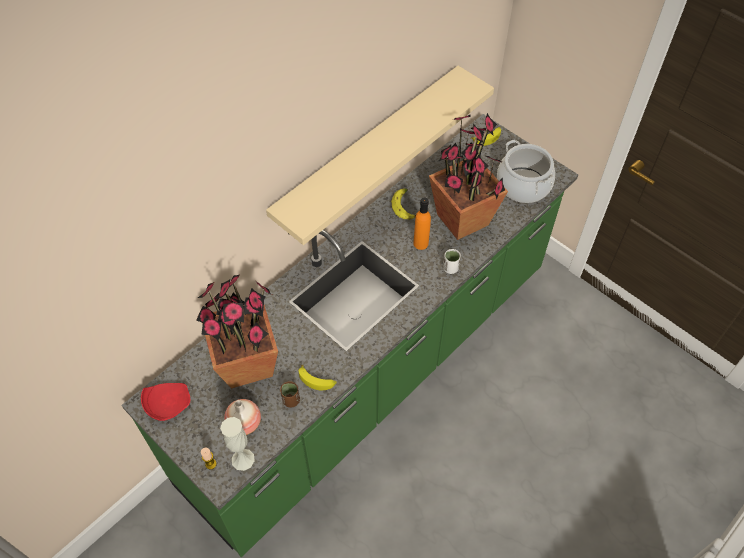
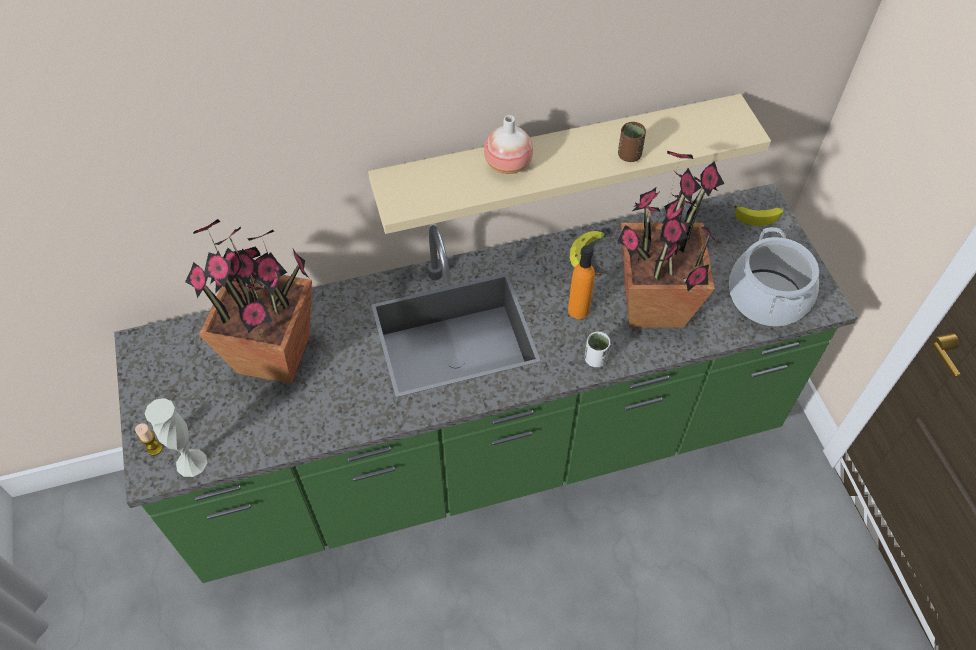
camera: 30 degrees right, 0 degrees up
red plate [141,383,191,421] -> none
vase [224,399,261,435] -> vase moved to [484,115,533,174]
brown cup [280,381,300,407] -> brown cup moved to [618,122,646,162]
banana [299,365,337,391] -> none

